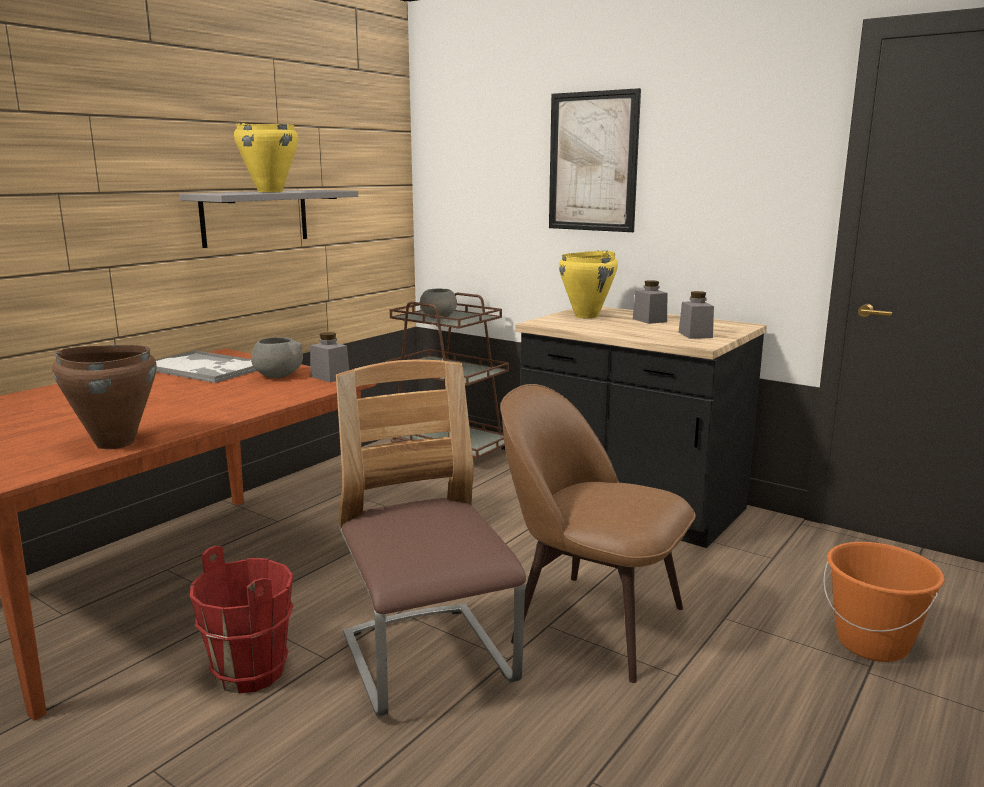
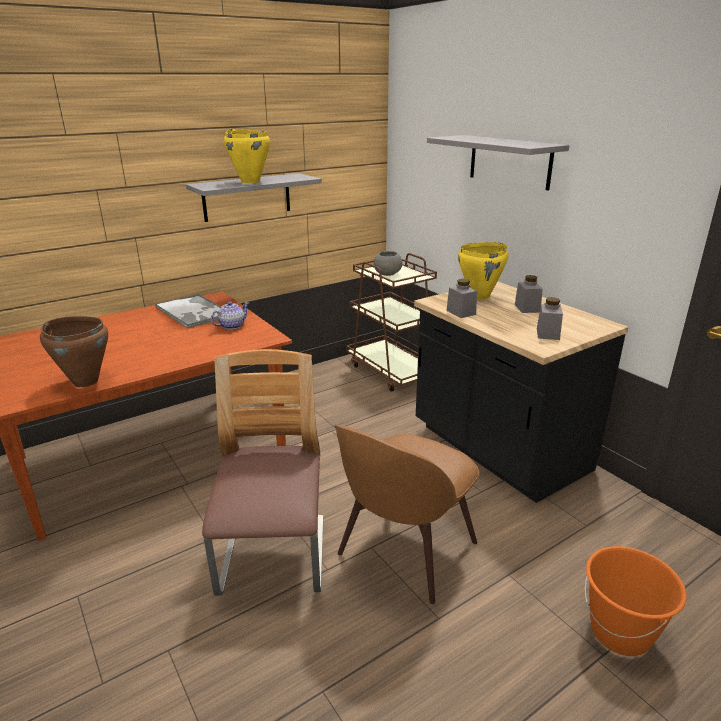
camera: 20 degrees right, 10 degrees up
red bucket [190,546,294,694] -> none
grey bowl [251,337,303,378] -> teapot [211,302,249,330]
grey jar [310,332,349,382] -> grey jar moved to [446,279,477,318]
brown chair [500,384,696,683] -> brown chair turned 105 degrees counterclockwise [335,425,479,604]
picture [549,88,641,232] -> grey shelf [427,135,569,191]

